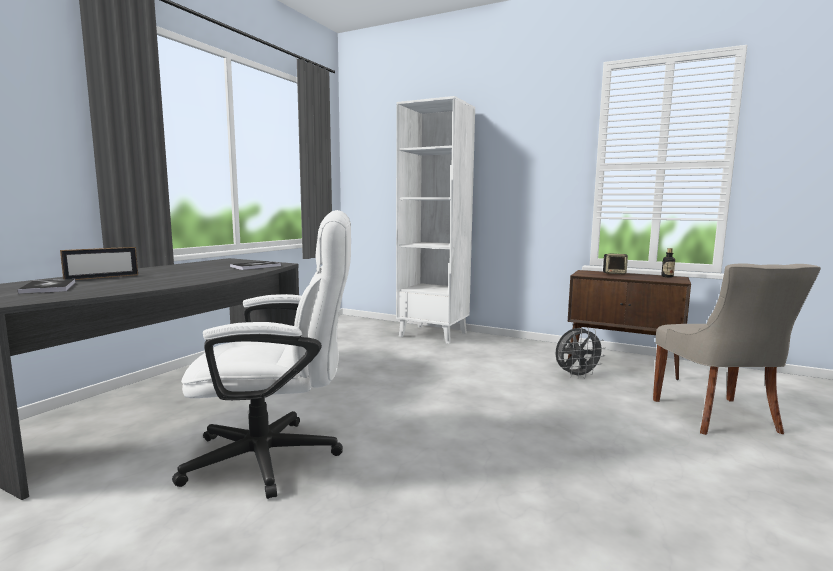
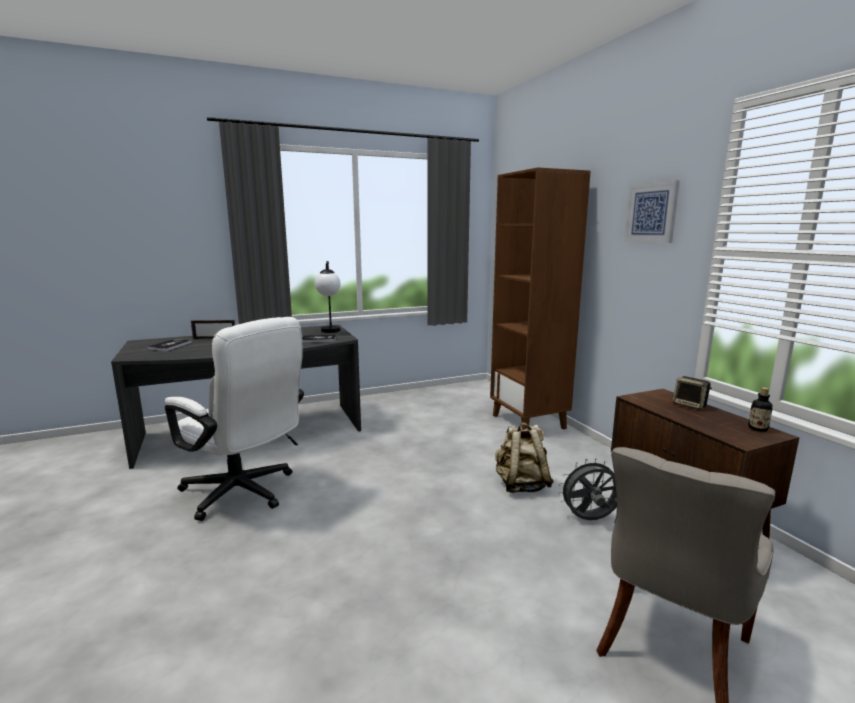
camera: 40 degrees right, 5 degrees up
white bookcase [396,96,475,344] -> brown bookcase [490,167,591,430]
grey fan [555,327,605,379] -> grey fan turned 150 degrees clockwise [558,458,617,520]
none -> table lamp [315,261,341,333]
none -> beige backpack [495,422,554,493]
none -> picture [624,180,680,243]

